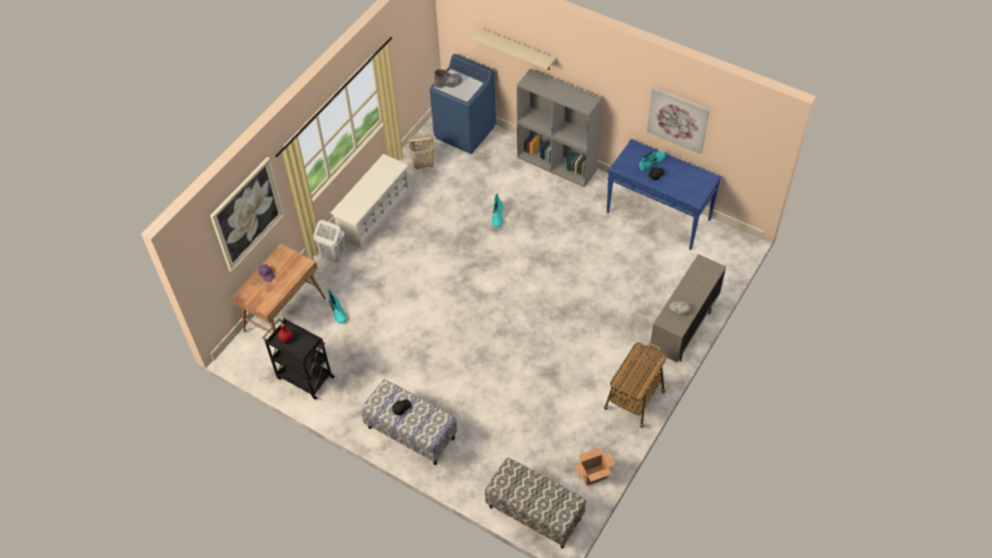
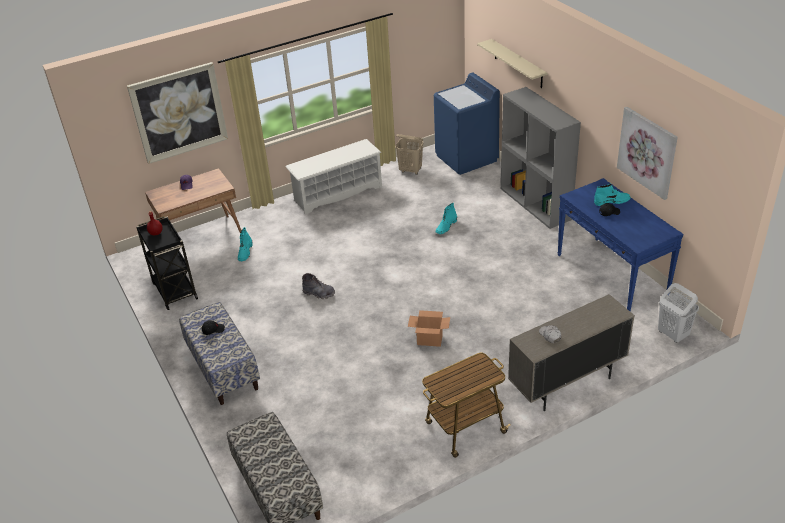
camera: 30 degrees right, 15 degrees down
white laundry basket [313,220,345,262] -> white laundry basket moved to [658,283,699,343]
grey boot [434,69,462,88] -> grey boot moved to [302,273,335,299]
cardboard box [574,448,616,486] -> cardboard box moved to [408,310,450,347]

